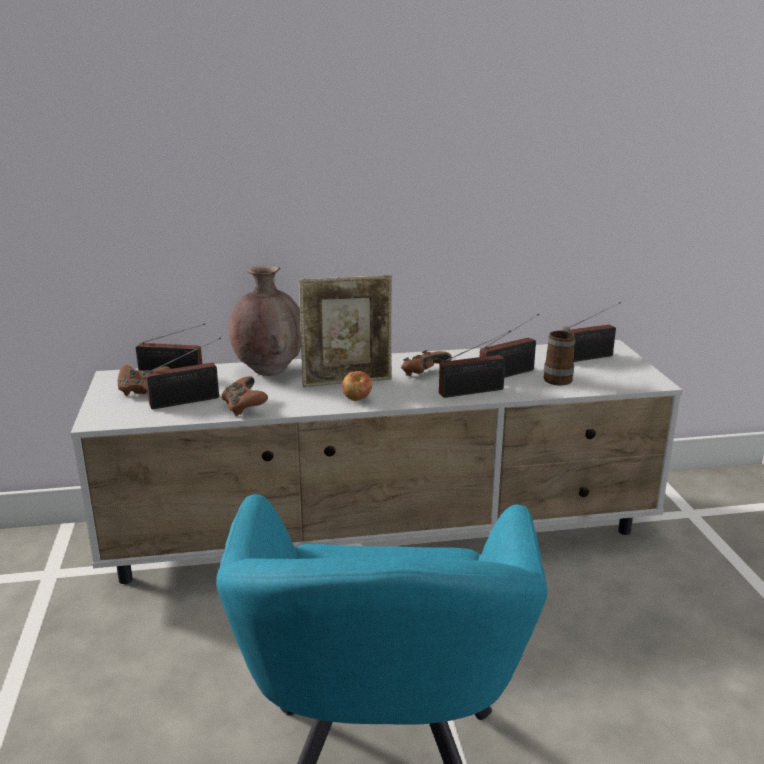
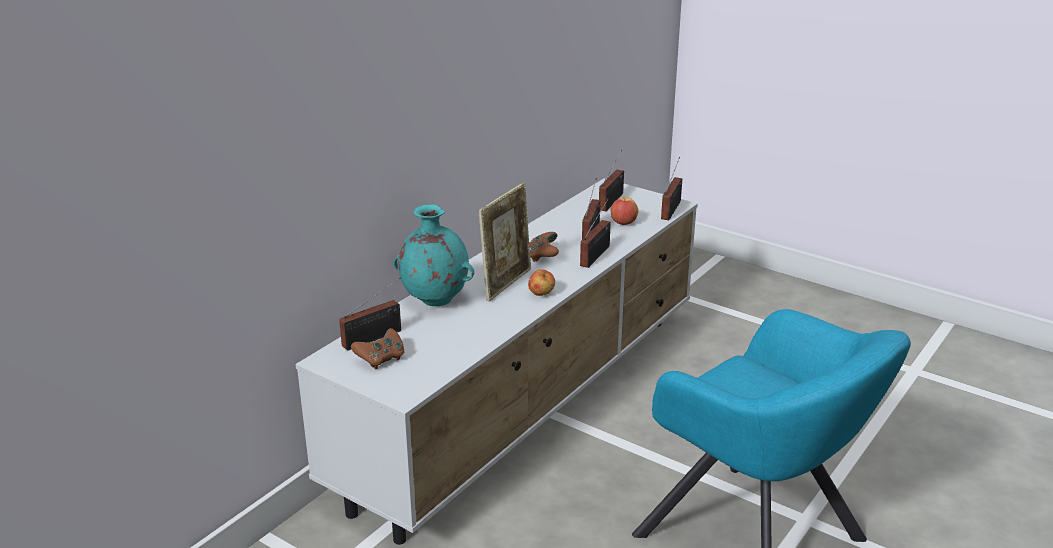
camera: 45 degrees left, 5 degrees up
radio [145,338,221,409] -> radio moved to [661,157,682,220]
brown game controller [222,376,268,416] -> none
brown vase [229,265,301,376] -> turquoise vase [393,204,474,306]
mug [543,326,575,385] -> apple [611,197,638,225]

